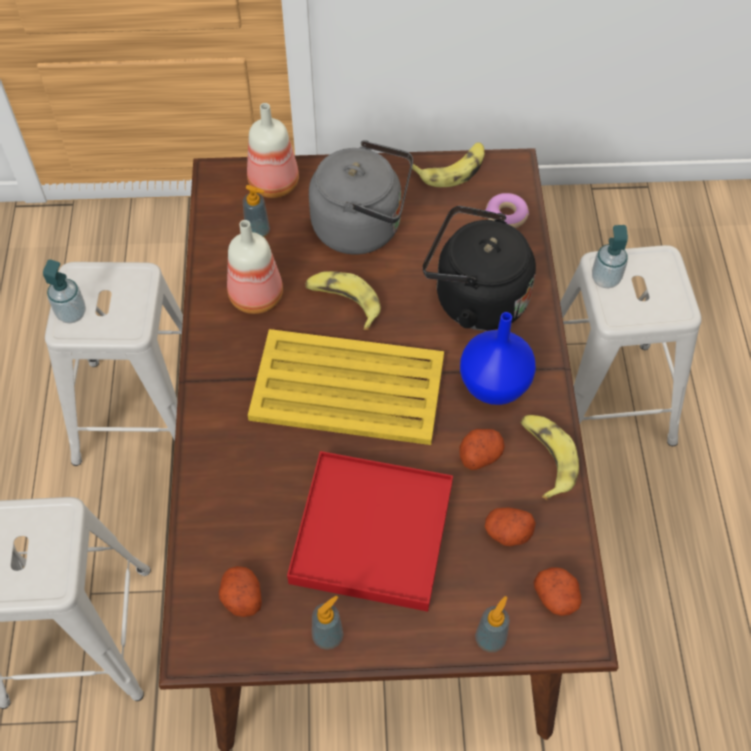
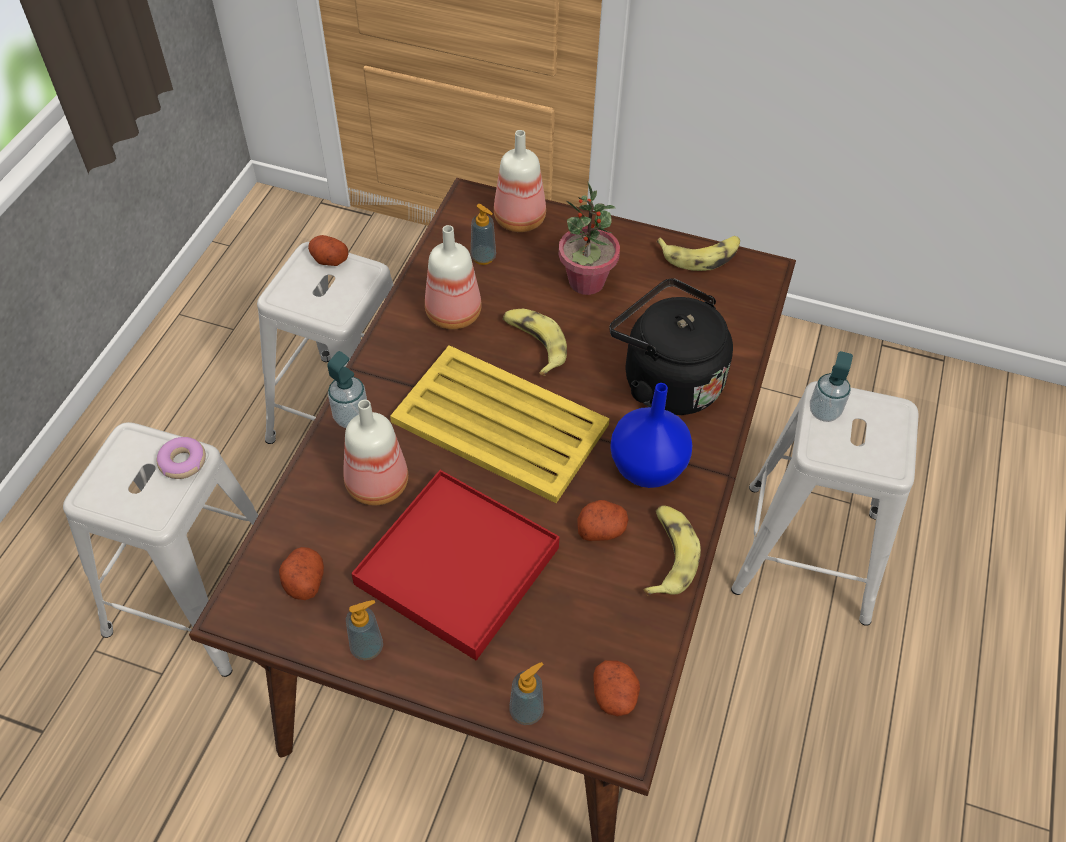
camera: 20 degrees right, 5 degrees down
soap dispenser [43,260,86,323] -> soap dispenser moved to [327,351,367,428]
grey kettle [309,140,413,254] -> potted plant [559,183,620,295]
donut [485,193,529,228] -> donut moved to [156,437,206,479]
potato [485,508,536,546] -> potato moved to [308,235,349,266]
none -> bottle [343,400,408,505]

